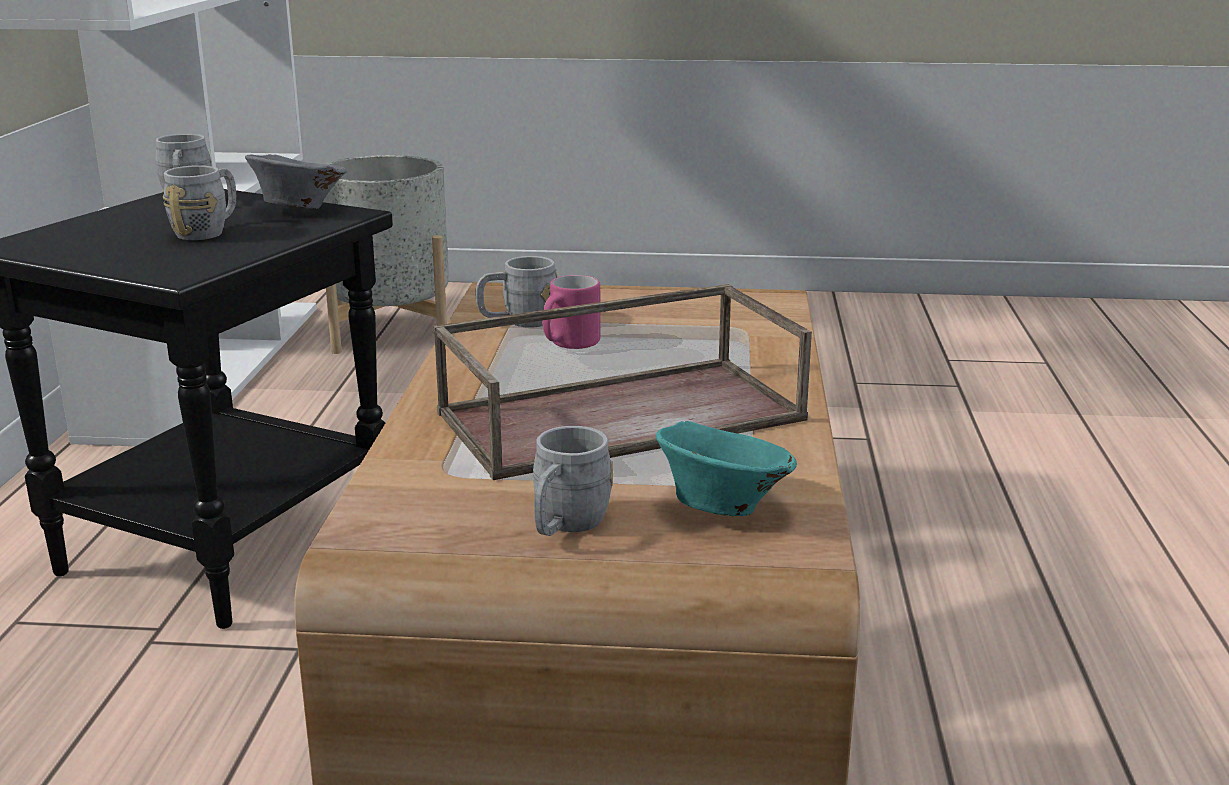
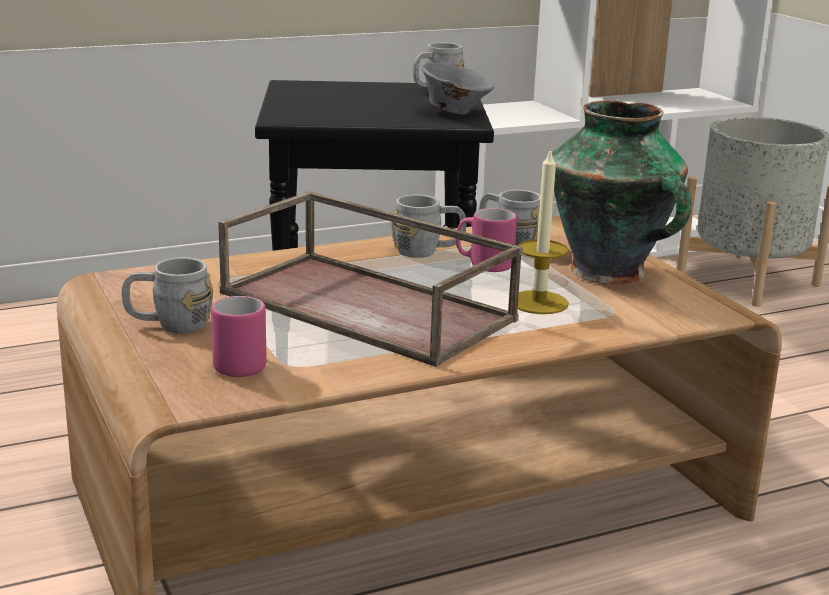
camera: 60 degrees right, 0 degrees up
grey mug [163,165,236,240] -> grey mug moved to [391,195,467,258]
turquoise bowl [656,421,797,516] -> pink mug [211,296,267,377]
none -> candle [518,148,569,314]
none -> vase [552,100,692,285]

